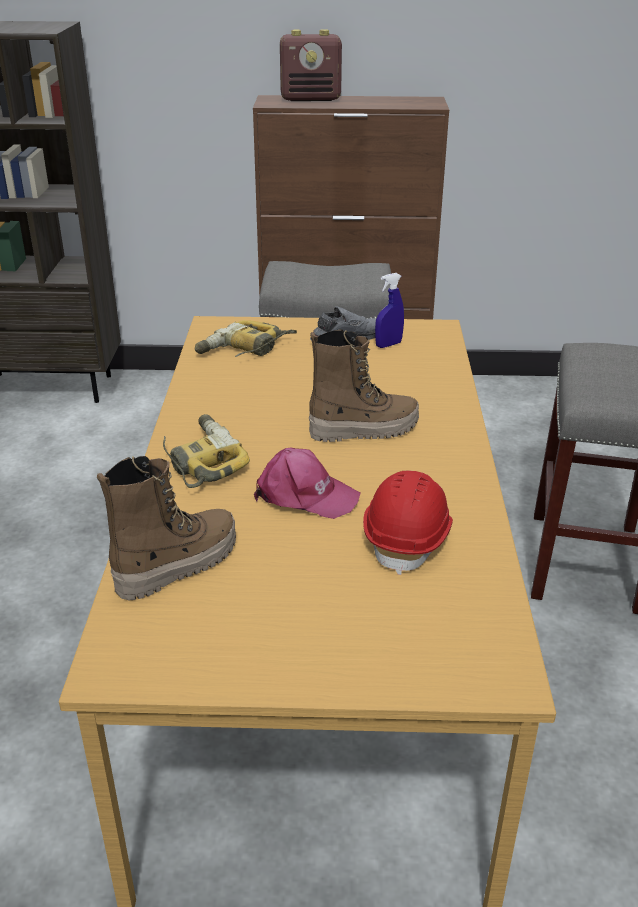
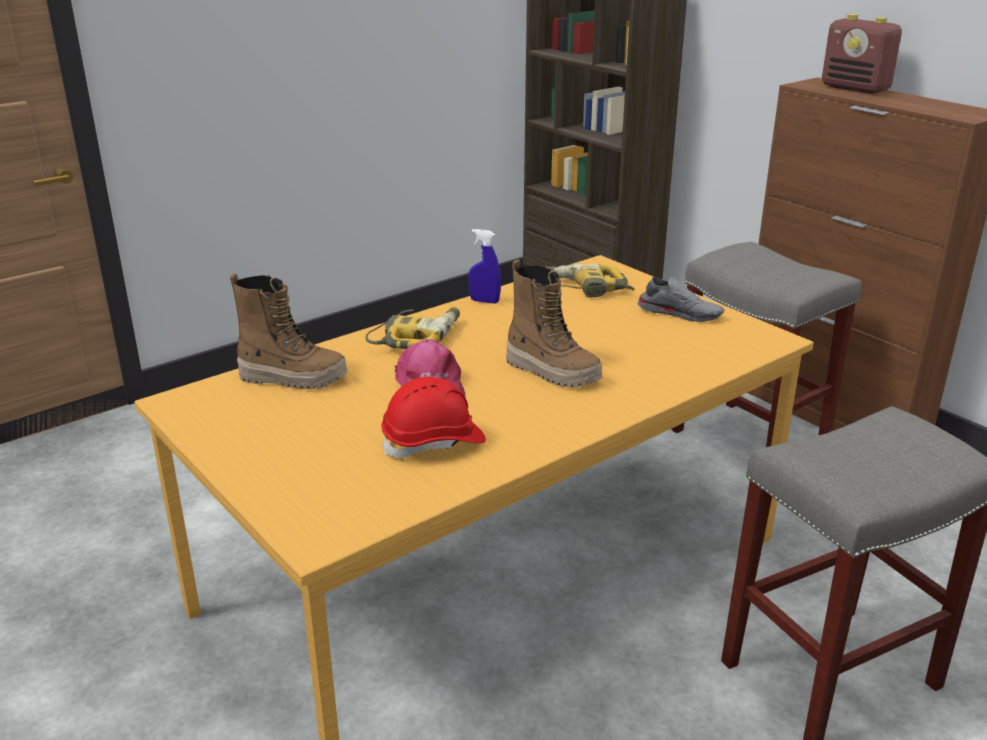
camera: 50 degrees right, 5 degrees down
blue spray bottle [375,273,404,348] -> blue spray bottle moved to [468,229,501,304]

